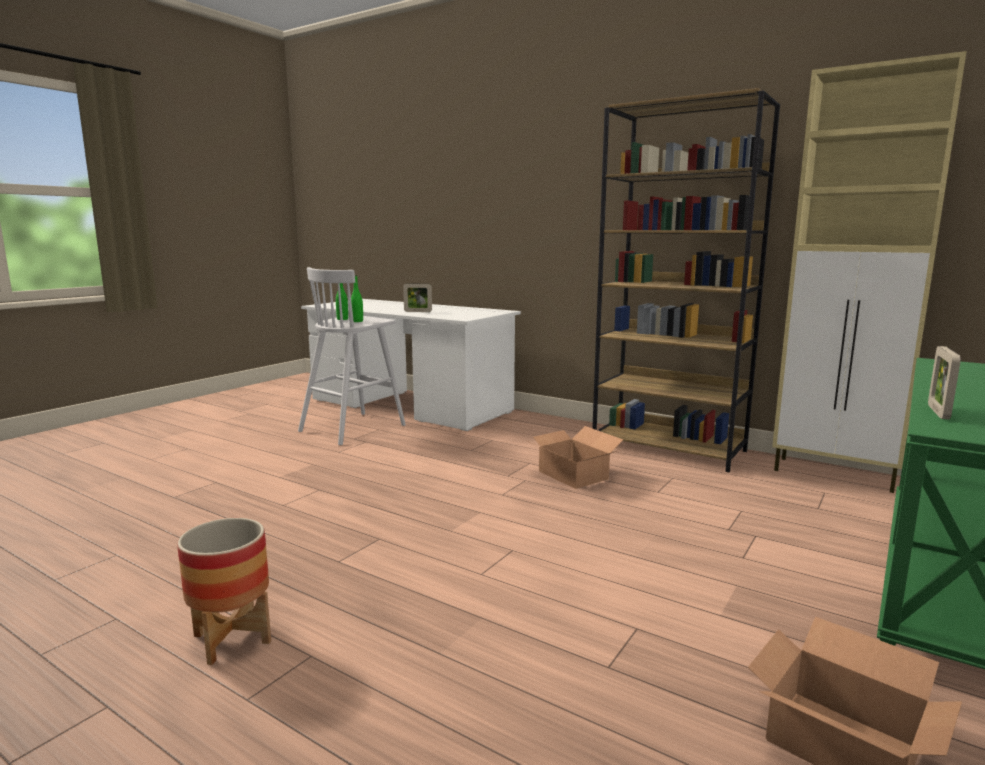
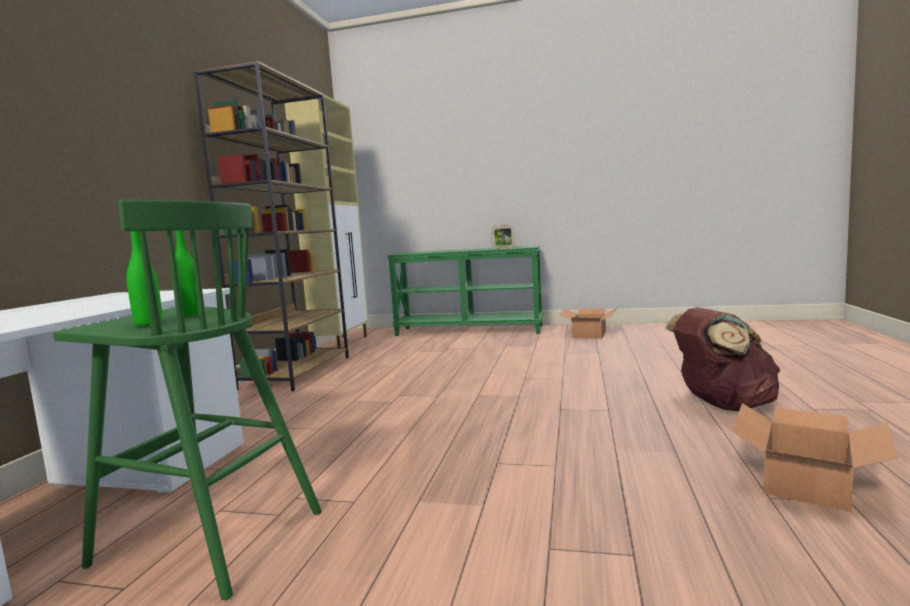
camera: 110 degrees left, 5 degrees down
planter [177,518,271,665] -> brown backpack [665,307,780,411]
white stool [298,267,406,445] -> green stool [53,200,322,600]
picture frame [403,284,432,312] -> none
cardboard box [525,426,623,489] -> cardboard box moved to [731,403,898,512]

